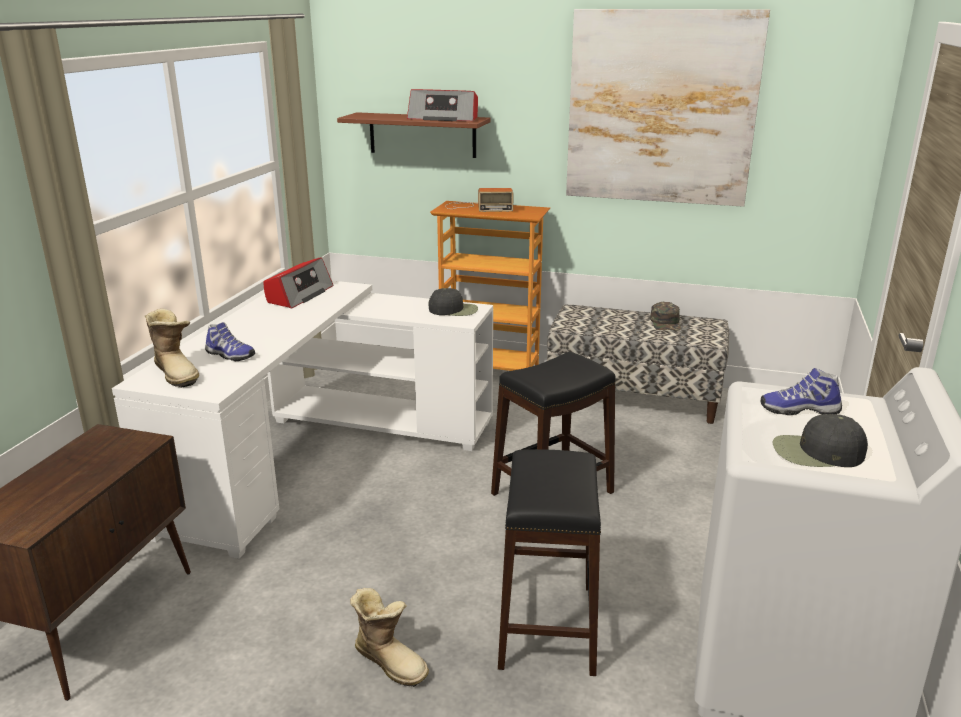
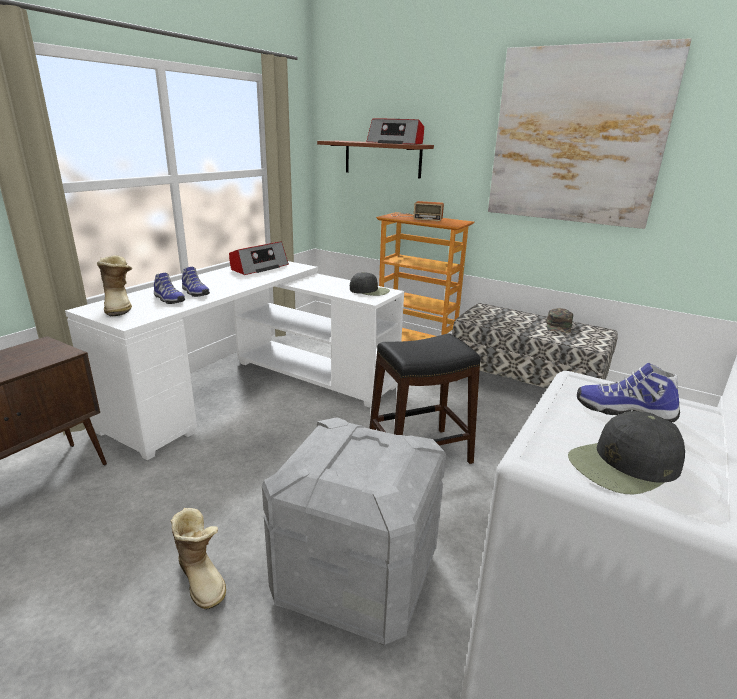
camera: 15 degrees right, 0 degrees up
black stool [498,449,601,676] -> grey storage box [262,417,446,646]
black cap [773,414,868,467] -> black cap turned 45 degrees counterclockwise [568,411,685,494]
none -> shoe [182,267,210,297]

